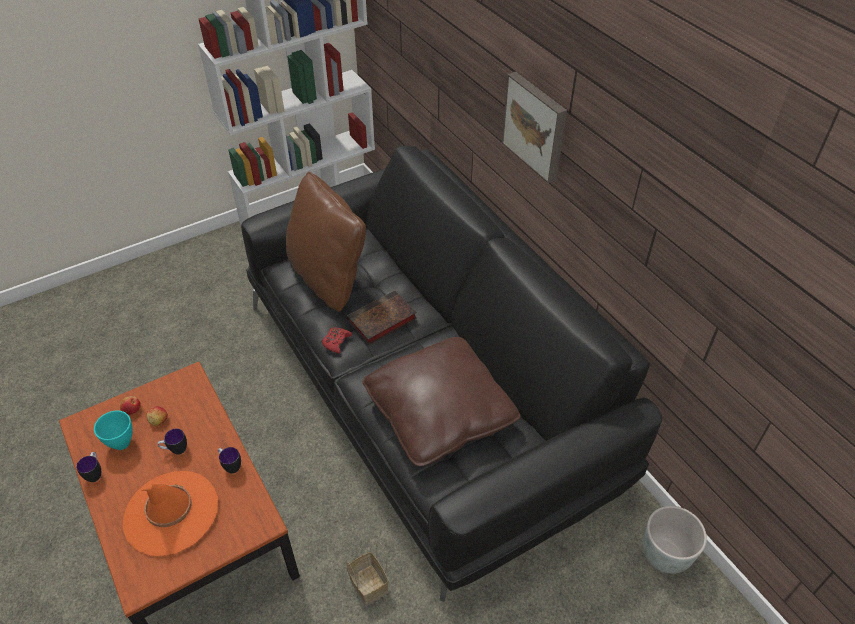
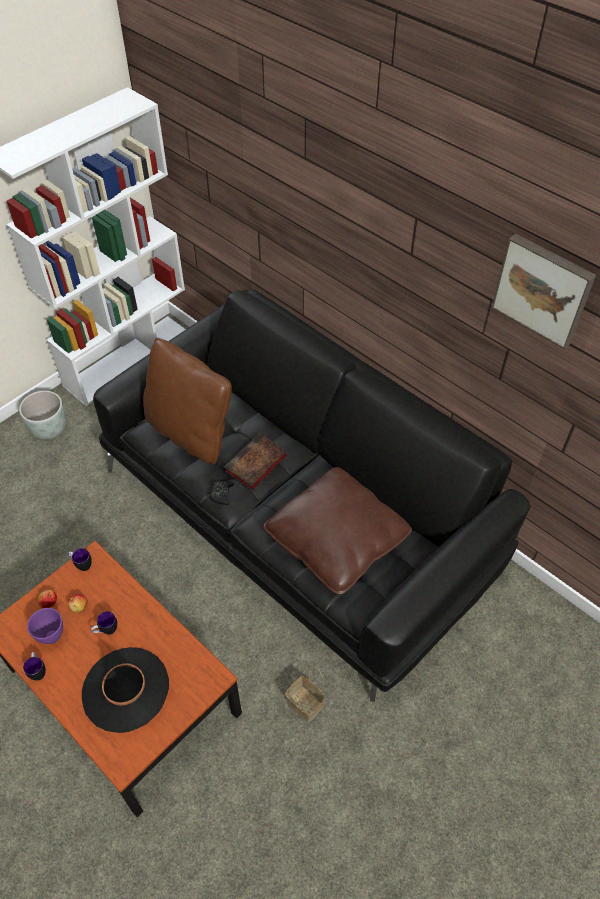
camera: 15 degrees left, 5 degrees up
turquoise bowl [94,411,133,450] -> purple bowl [27,608,63,644]
orange hat [123,471,218,556] -> black hat [82,647,169,733]
mug [218,447,241,474] -> mug moved to [68,548,92,571]
red game controller [322,328,352,354] -> black game controller [209,480,234,505]
picture [502,72,567,183] -> picture moved to [492,234,596,349]
grey planter [643,506,707,574] -> grey planter moved to [19,391,66,439]

